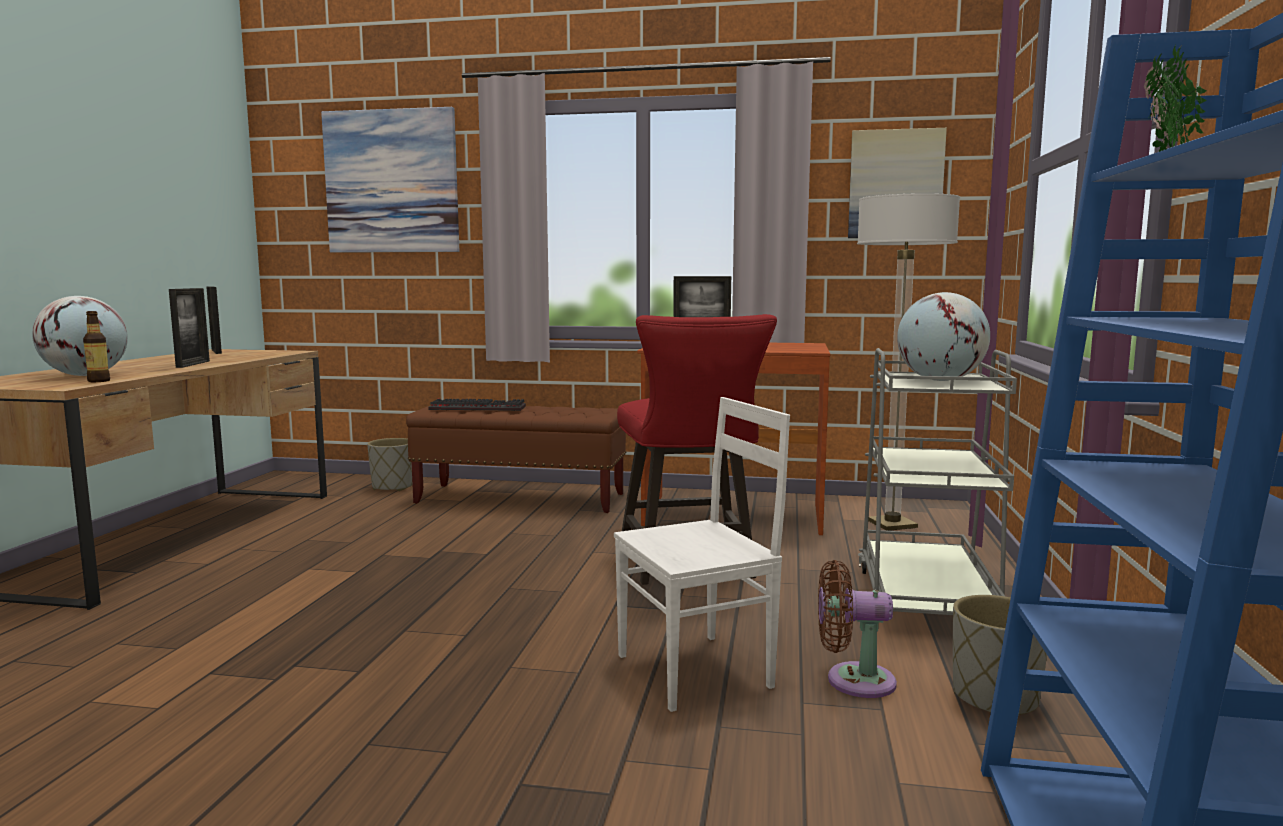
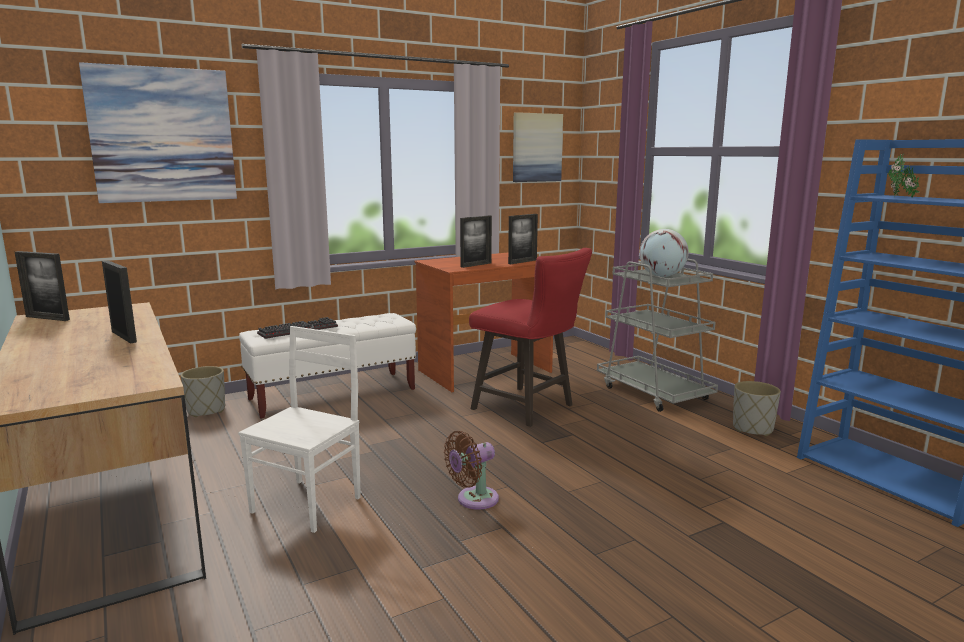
camera: 40 degrees left, 5 degrees up
globe [32,296,128,376] -> none
bottle [83,311,110,382] -> none
brown bench [406,406,626,513] -> white bench [239,313,416,418]
white chair [614,397,790,712] -> white chair moved to [238,326,361,533]
brown fan [818,560,897,698] -> brown fan moved to [444,431,499,510]
floor lamp [857,193,960,531] -> none
none -> picture frame [508,214,538,264]

